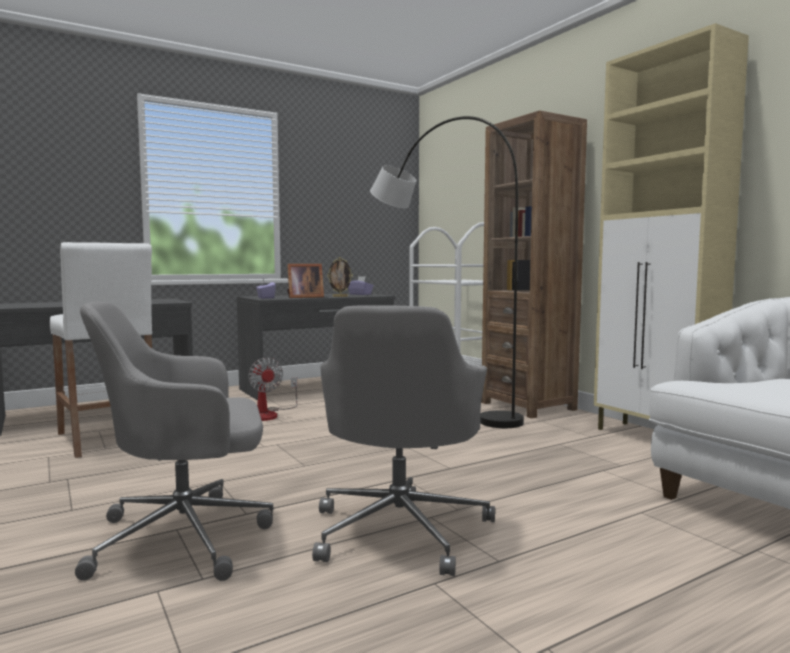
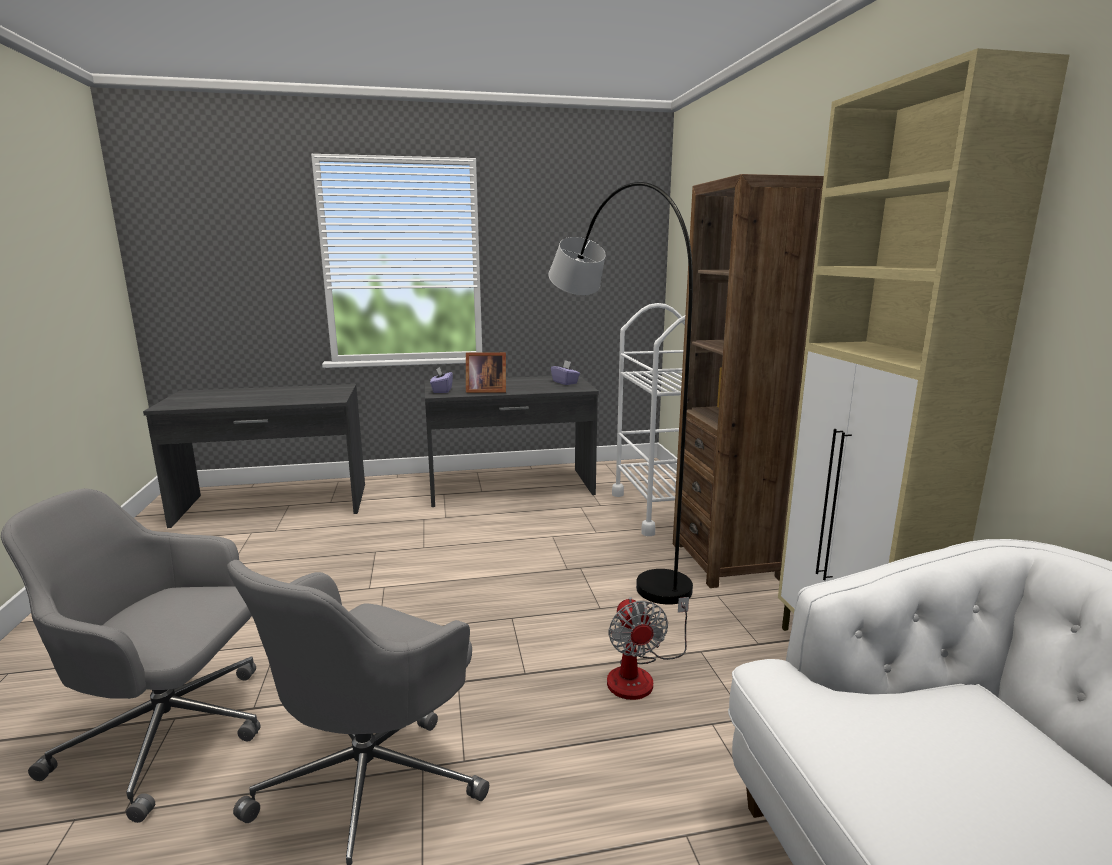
camera: 20 degrees right, 10 degrees up
white stool [50,242,152,458] -> none
fan [248,357,297,421] -> fan moved to [607,597,689,700]
picture frame [327,257,353,297] -> none

